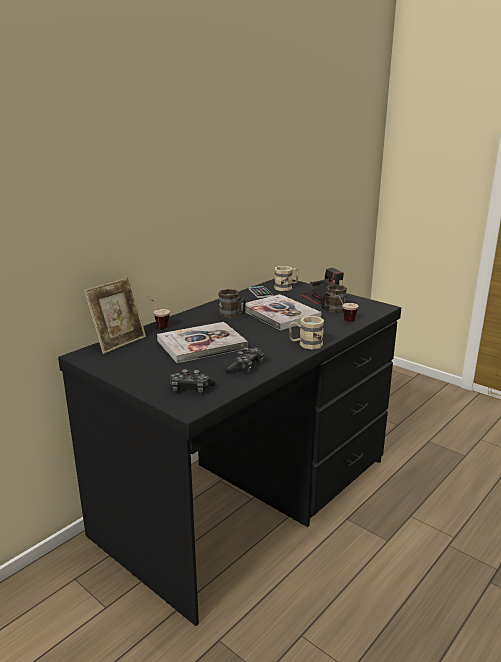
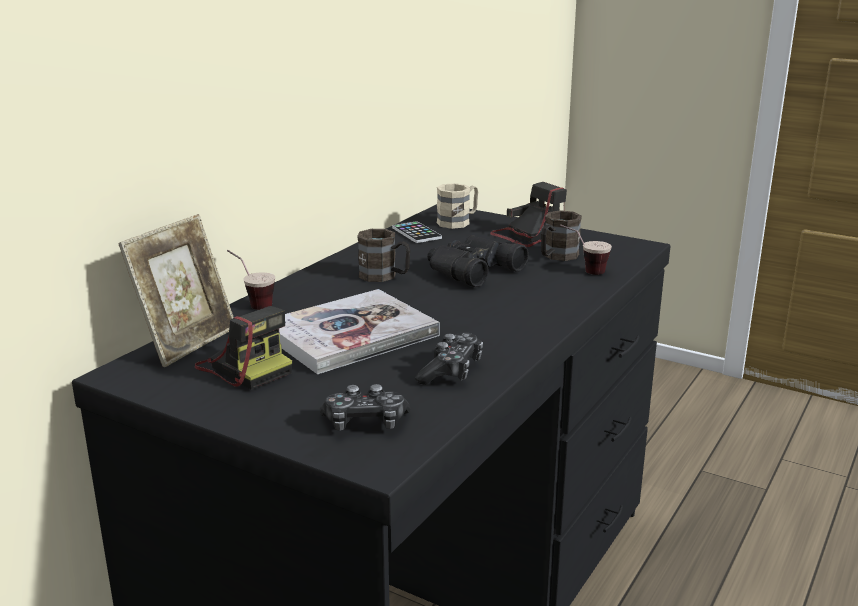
camera: 10 degrees left, 0 degrees up
book [241,294,322,330] -> black binoculars [427,235,529,287]
beige mug [289,316,324,349] -> none
none -> camera [195,306,292,390]

